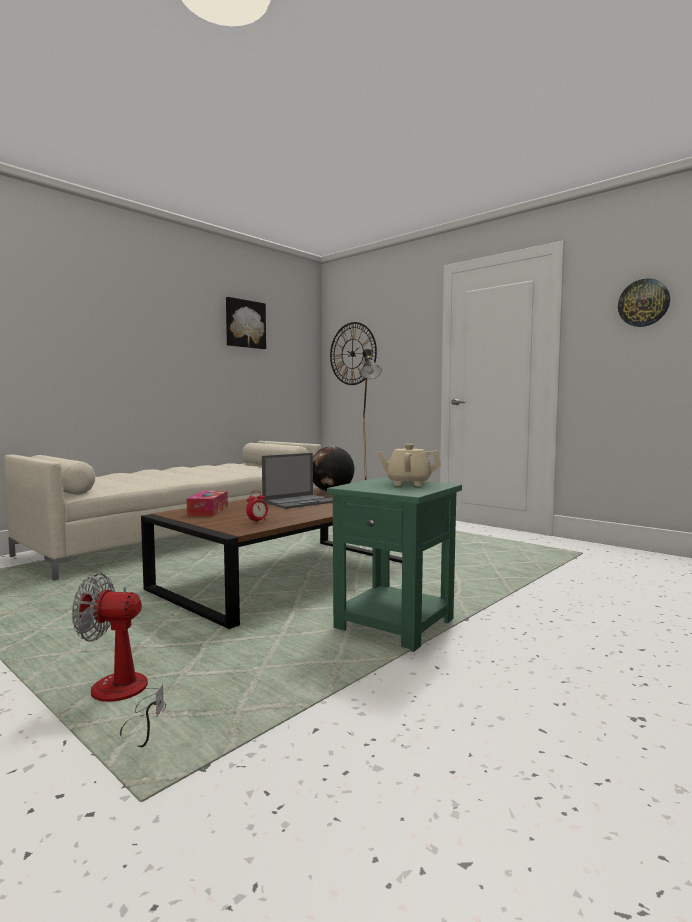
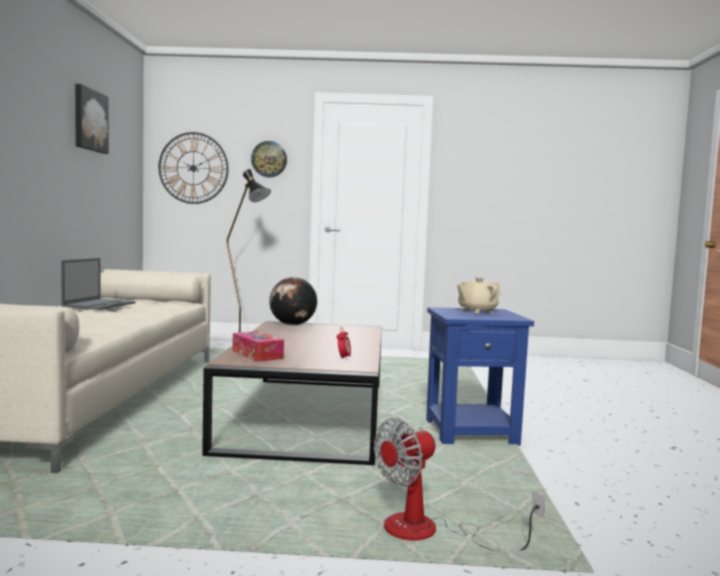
camera: 40 degrees left, 0 degrees up
laptop [262,453,333,509] -> laptop moved to [61,258,136,310]
green side table [327,478,462,652] -> blue side table [426,307,534,446]
wall clock [618,278,670,327] -> wall clock moved to [251,141,287,177]

